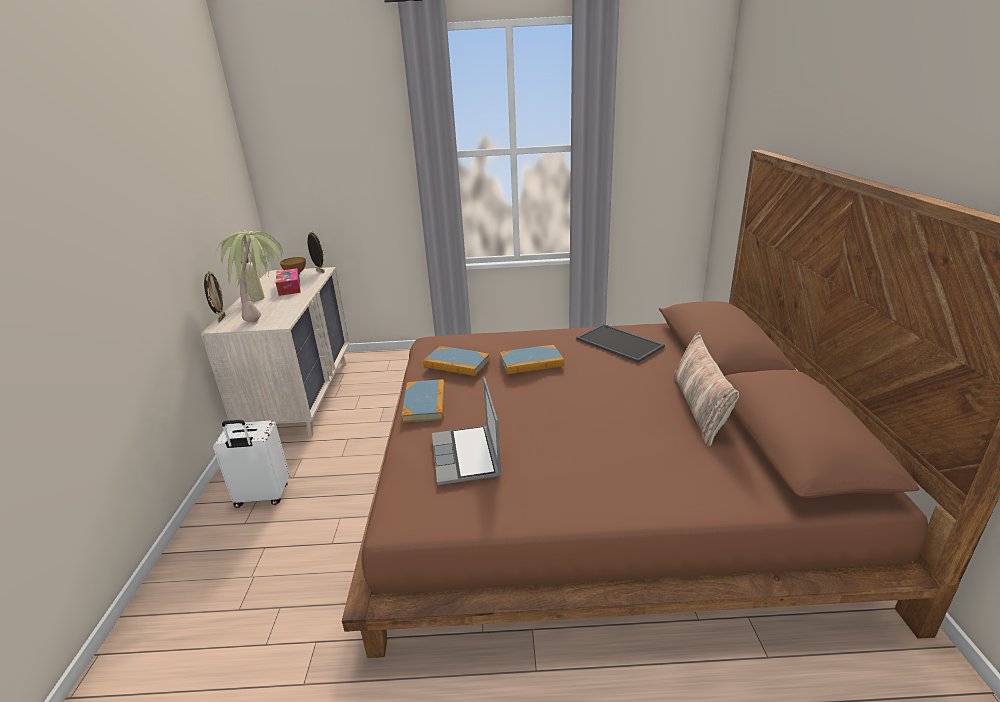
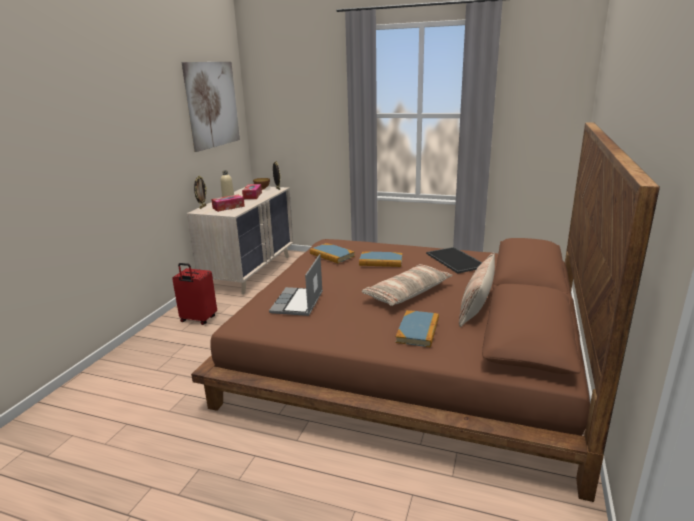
camera: 20 degrees right, 5 degrees down
white suitcase [213,420,290,508] -> red suitcase [172,263,217,325]
potted plant [215,230,284,322] -> tissue box [211,195,245,212]
book [402,379,445,423] -> book moved to [396,310,439,347]
none -> picture [182,62,240,152]
none -> pillow [362,264,453,306]

